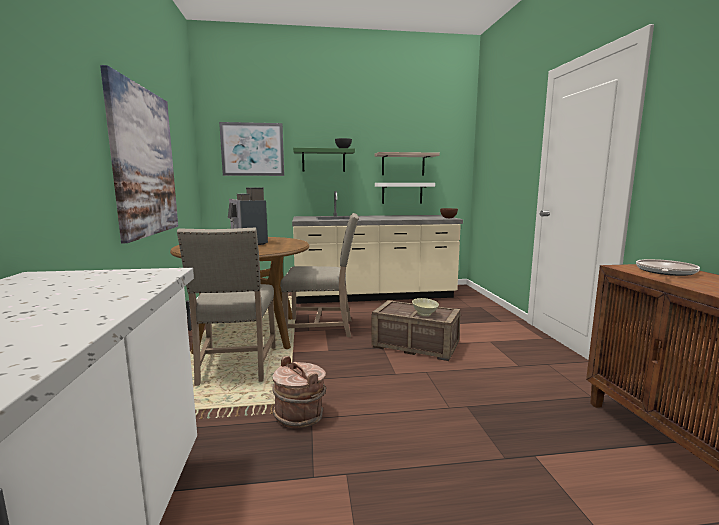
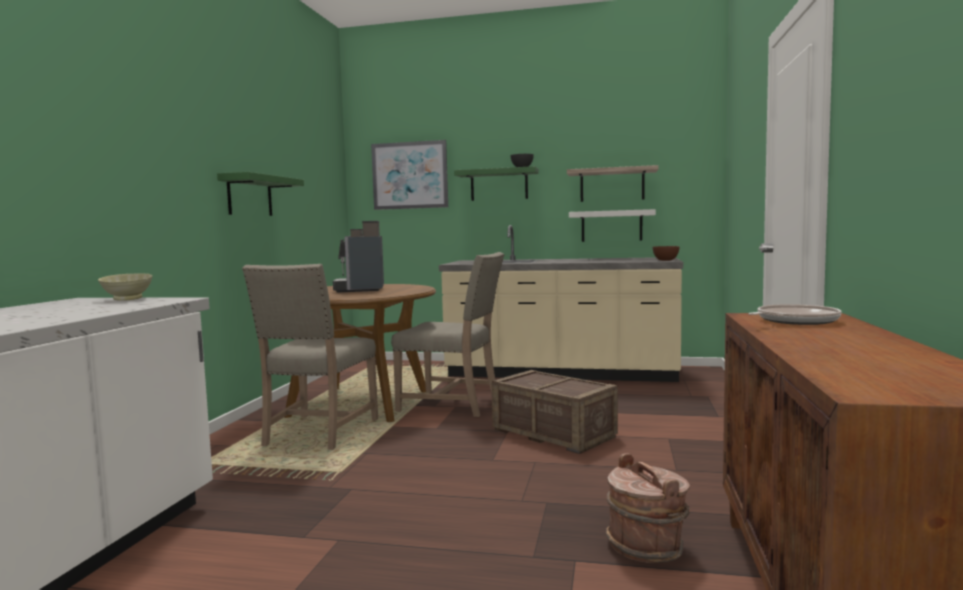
camera: 20 degrees right, 5 degrees down
picture [100,65,178,243] -> green shelf [217,172,304,216]
brown bucket [272,356,327,428] -> brown bucket moved to [606,453,690,563]
beige bowl [412,298,439,316] -> beige bowl moved to [98,273,152,301]

